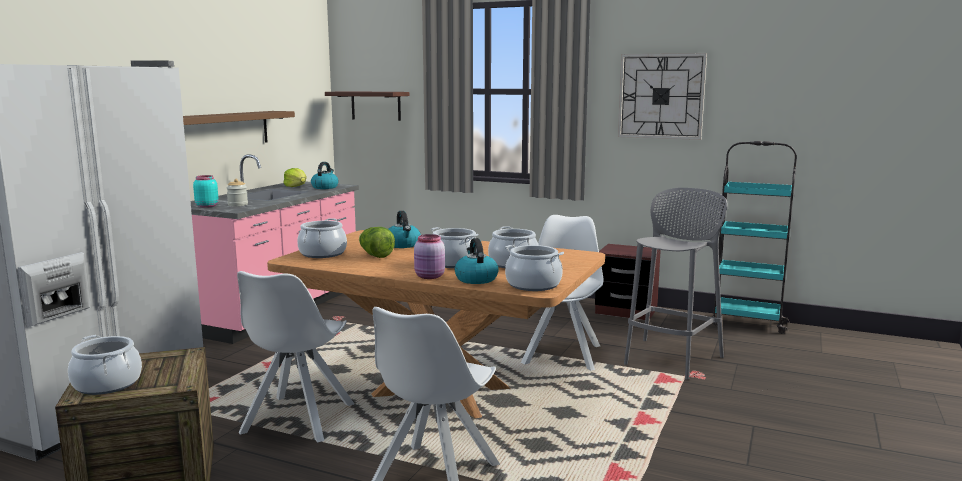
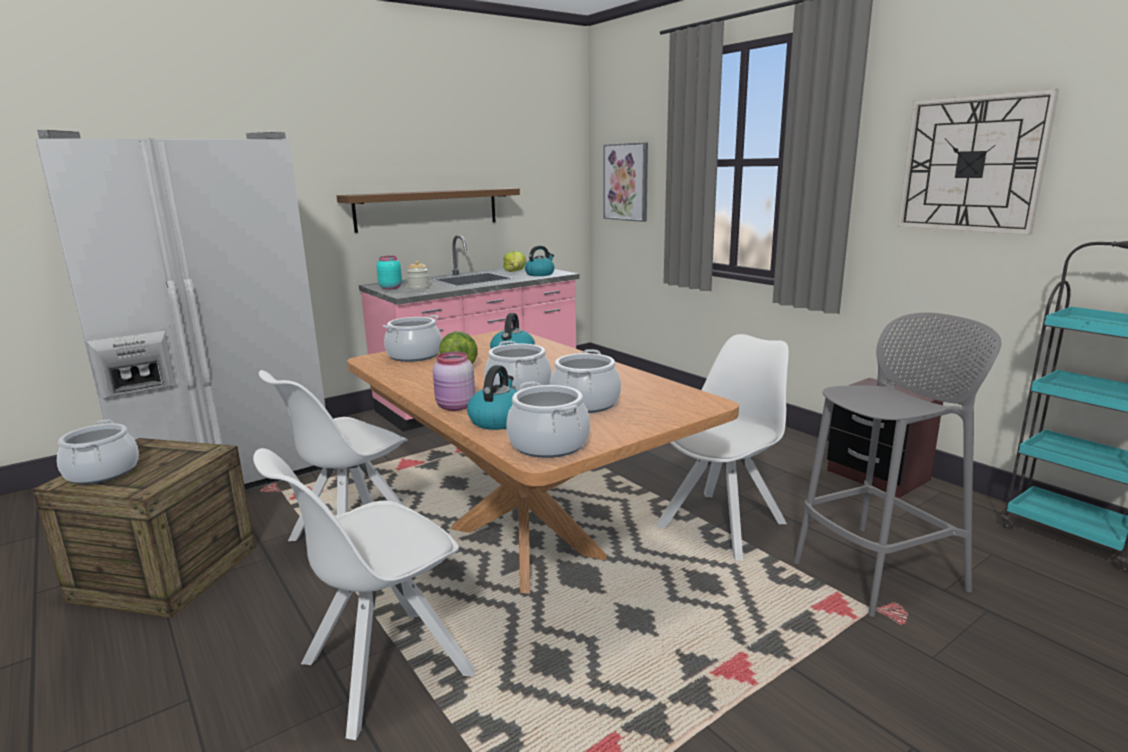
camera: 30 degrees right, 5 degrees up
shelf [325,91,409,121] -> picture [603,142,648,222]

